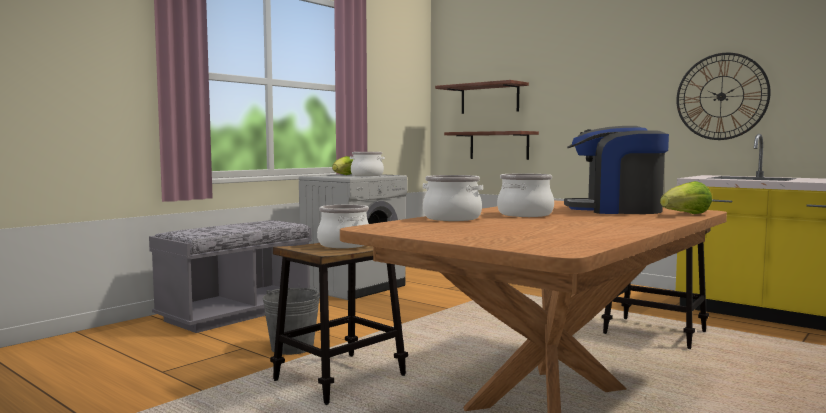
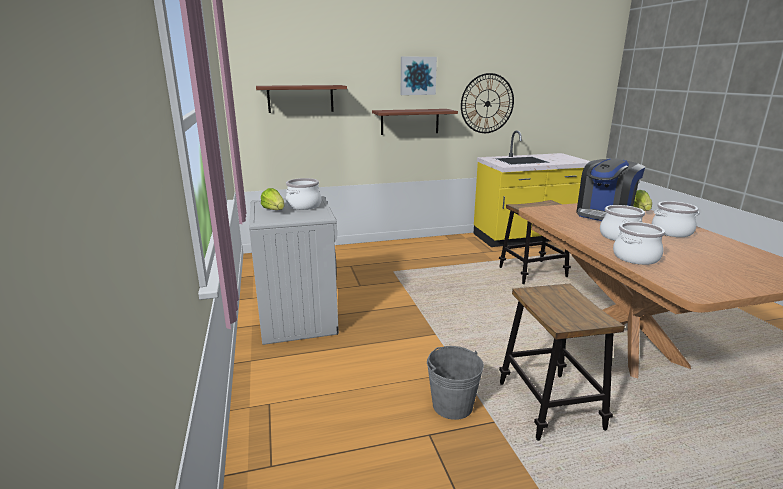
camera: 55 degrees left, 15 degrees up
grey bench [149,220,312,333] -> none
cooking pot [317,205,369,248] -> cooking pot moved to [652,201,699,237]
shelf [444,131,539,160] -> shelf moved to [372,109,458,135]
none -> picture [401,57,437,95]

